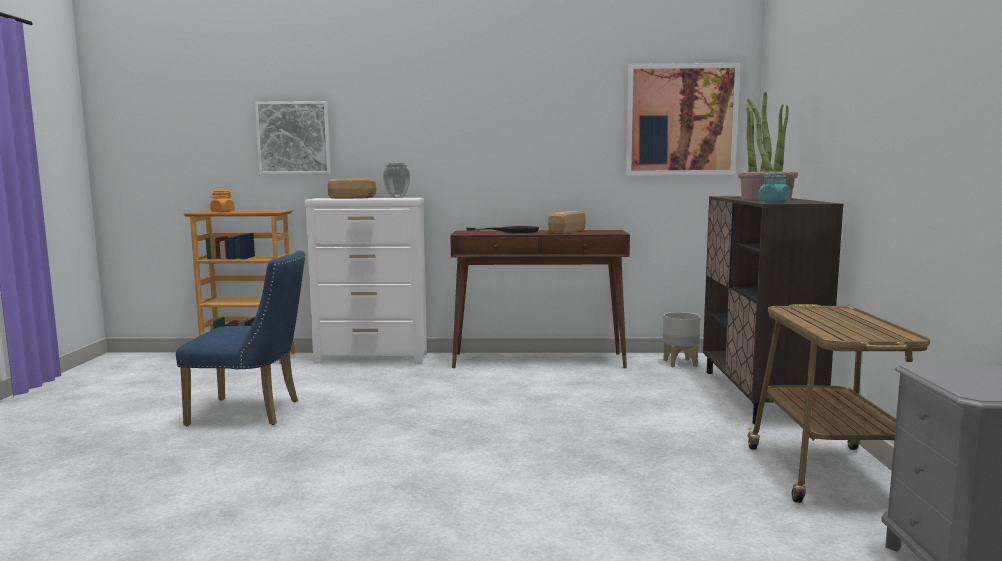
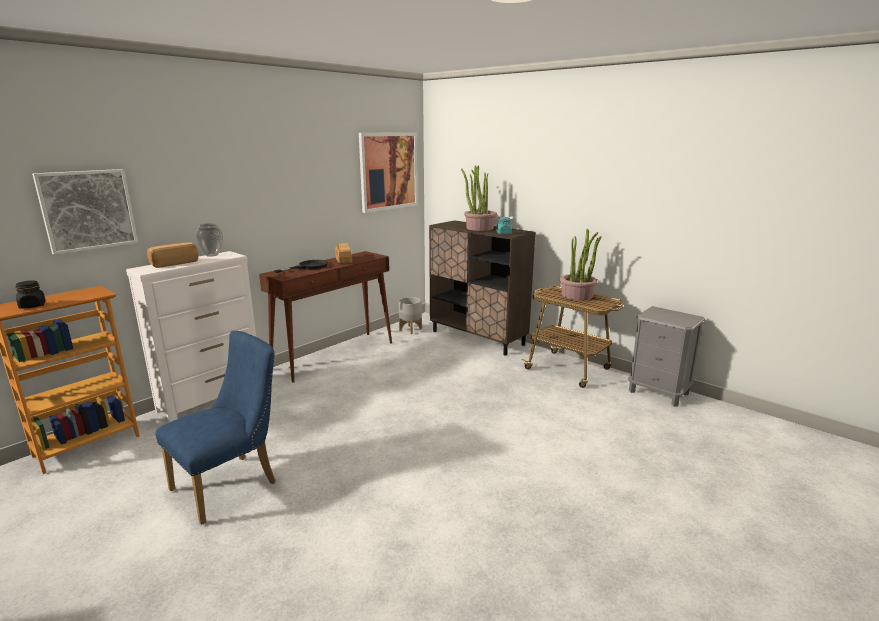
camera: 50 degrees left, 10 degrees up
orange jar [210,190,235,212] -> black jar [16,280,46,309]
none -> potted plant [560,228,601,300]

